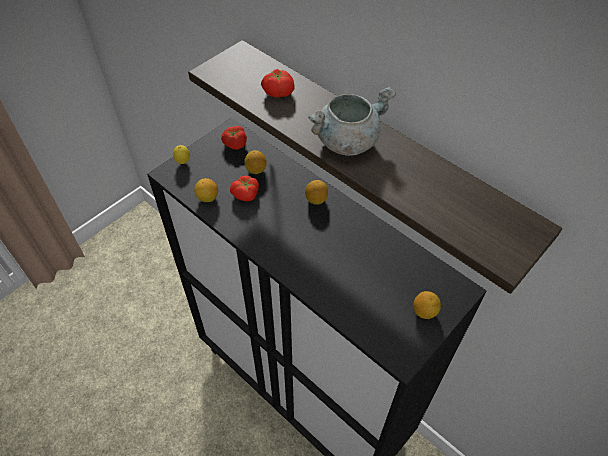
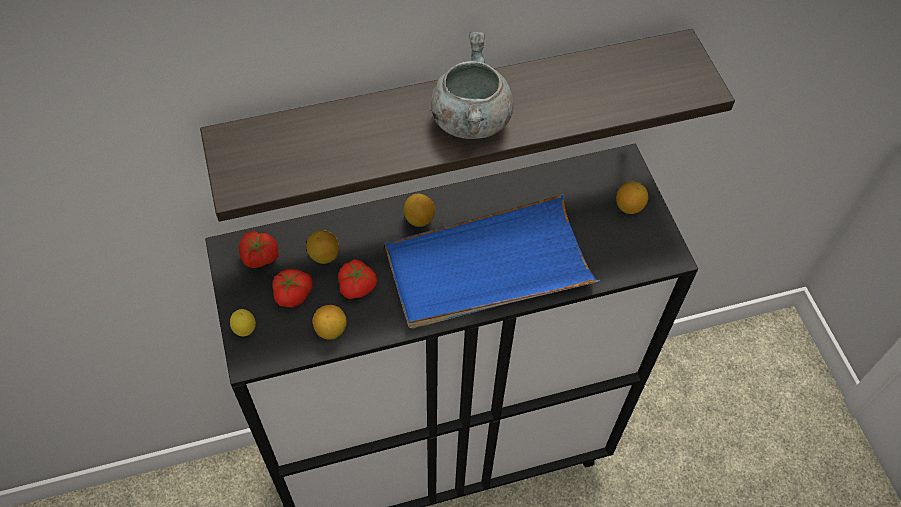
camera: 60 degrees left, 5 degrees up
tomato [261,69,295,98] -> tomato moved to [273,269,313,308]
none -> blue tray [385,194,600,328]

